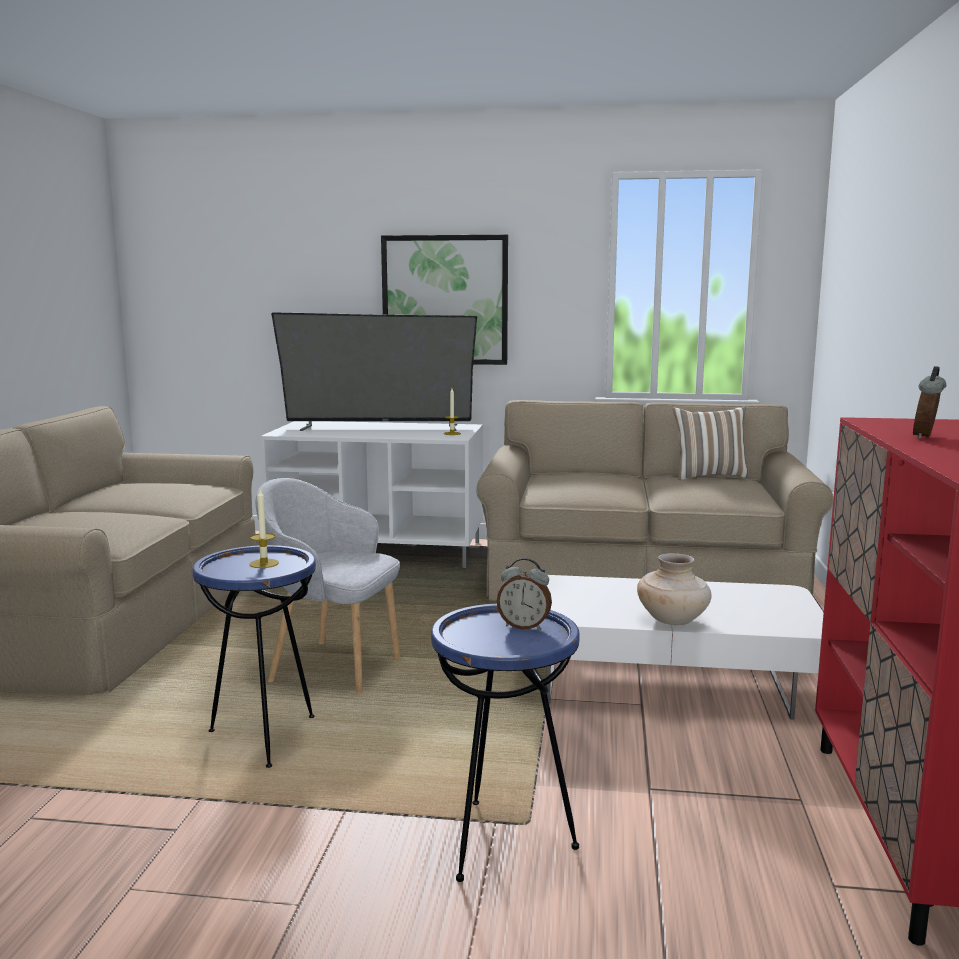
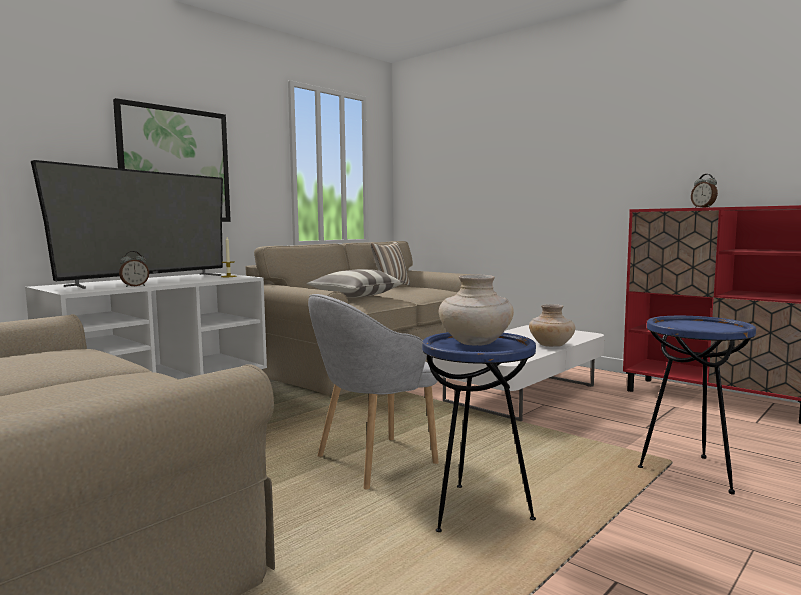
camera: 55 degrees left, 5 degrees down
candle [249,490,279,568] -> beige vase [439,275,514,345]
alarm clock [497,558,552,630] -> alarm clock moved to [119,251,149,287]
none -> pillow [307,269,405,298]

